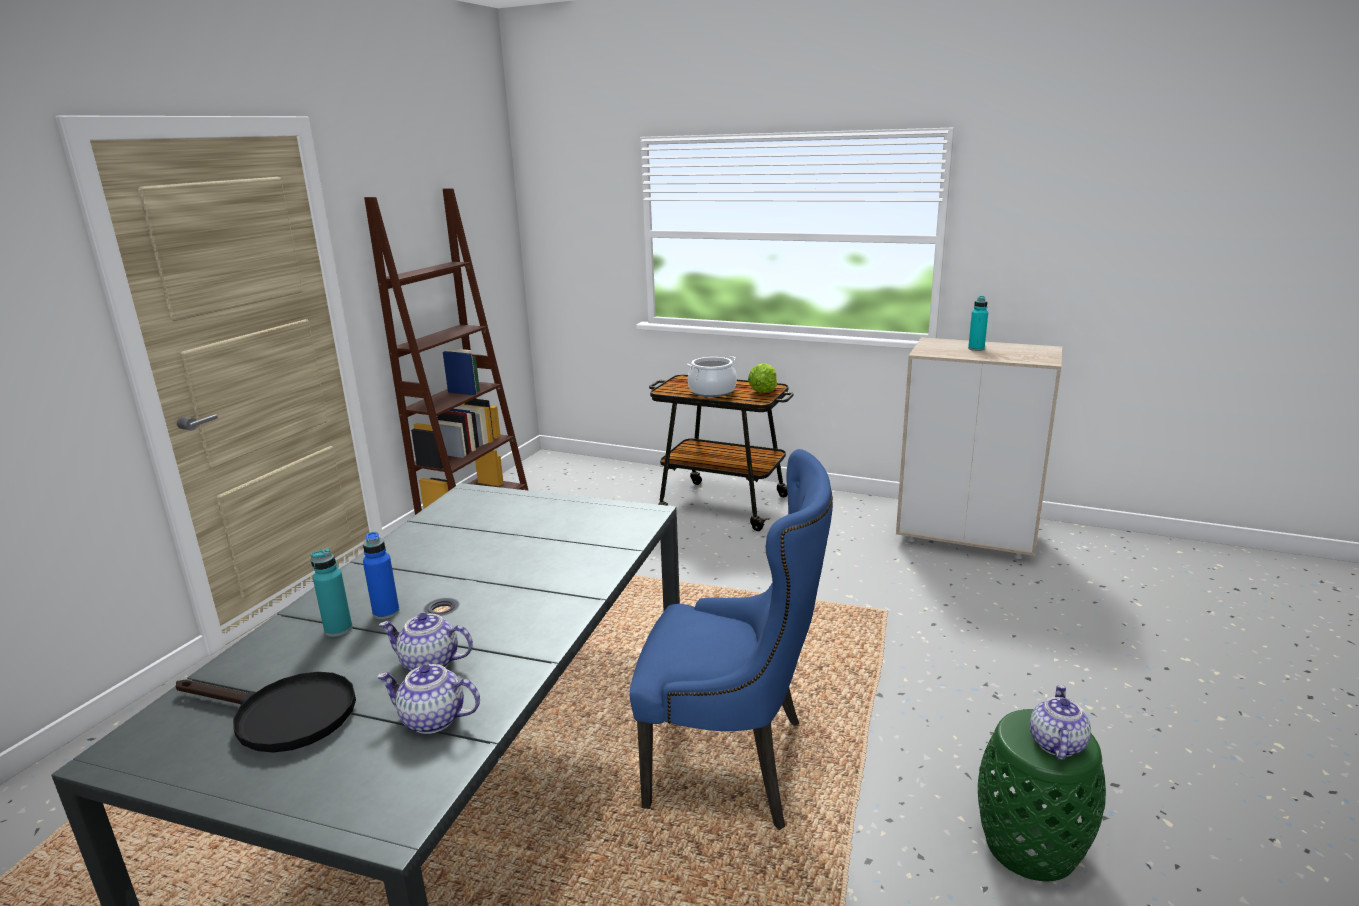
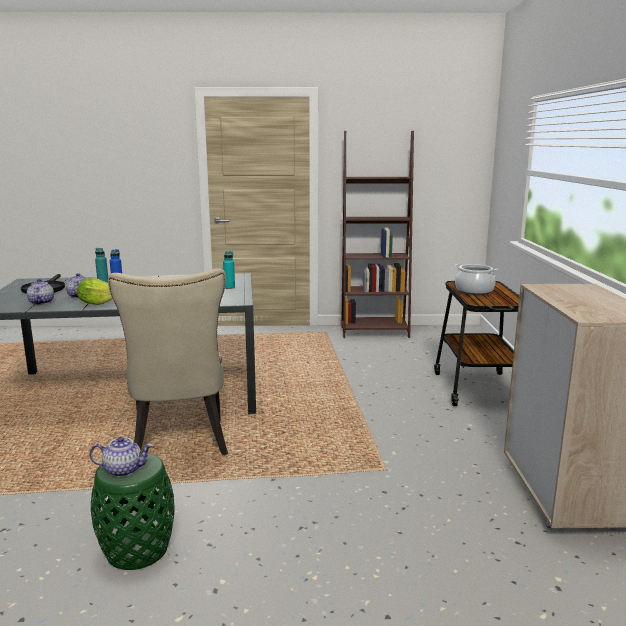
camera: 65 degrees right, 5 degrees down
blue chair [630,449,833,830] -> beige chair [108,268,228,455]
lettuce [748,363,777,393] -> lettuce moved to [77,278,113,305]
turquoise bottle [968,296,988,351] -> turquoise bottle moved to [223,251,235,289]

